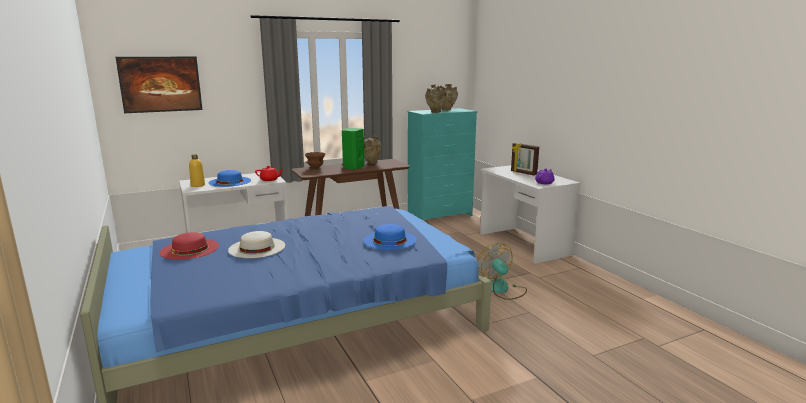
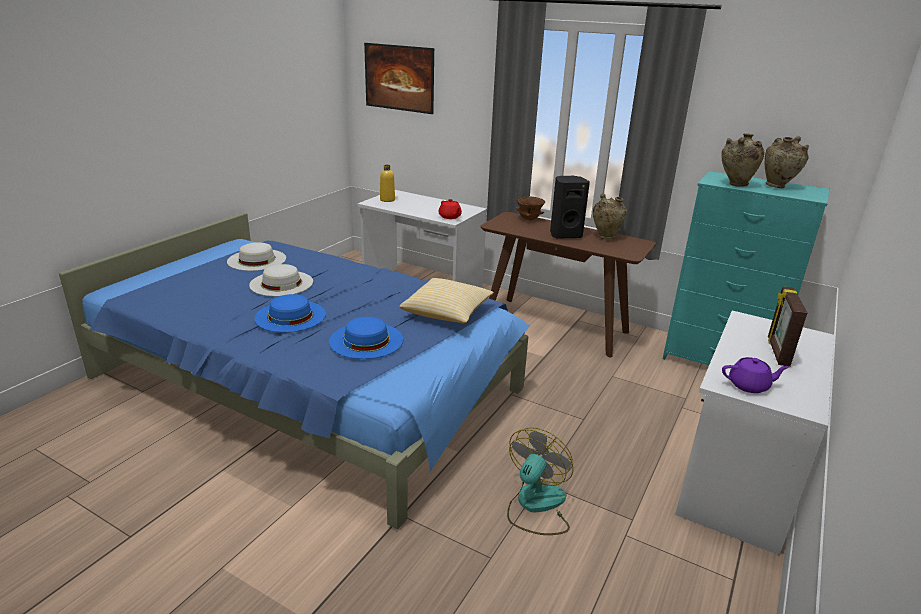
camera: 55 degrees right, 10 degrees up
red hat [160,232,219,260] -> white hat [227,242,286,271]
blue hat [208,170,251,187] -> blue hat moved to [255,294,326,332]
green speaker [342,128,364,170] -> black speaker [550,176,590,239]
none -> pillow [400,278,494,323]

